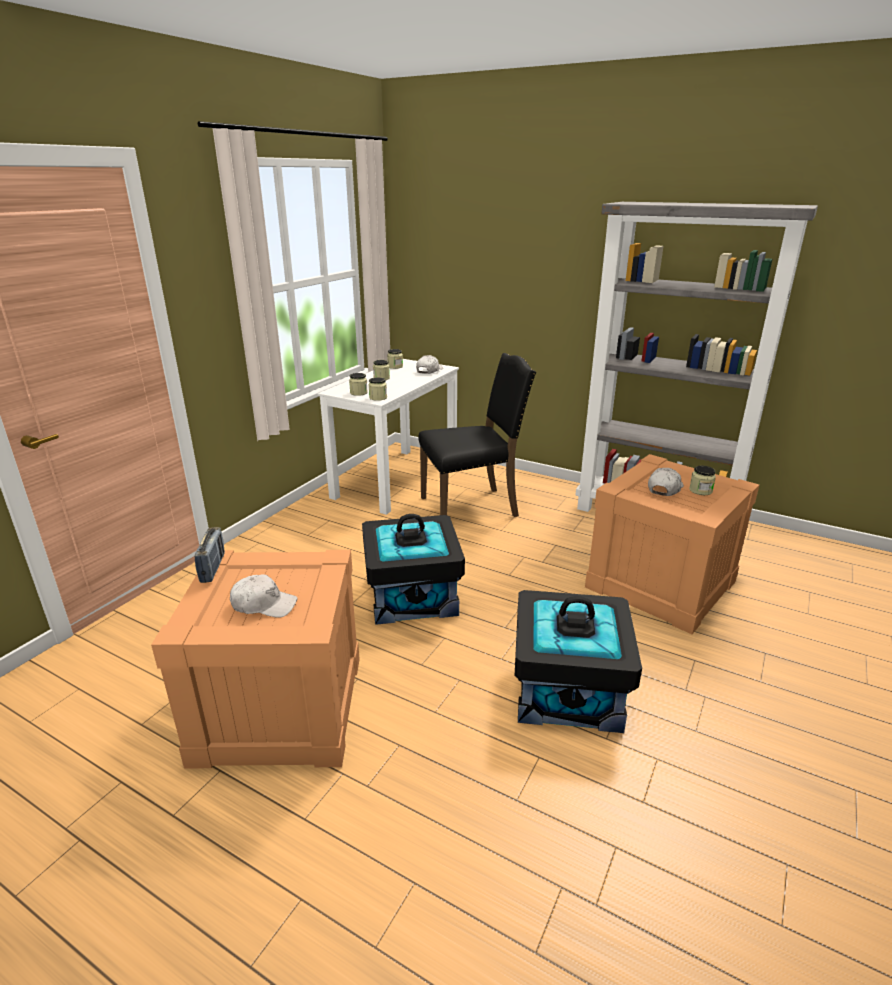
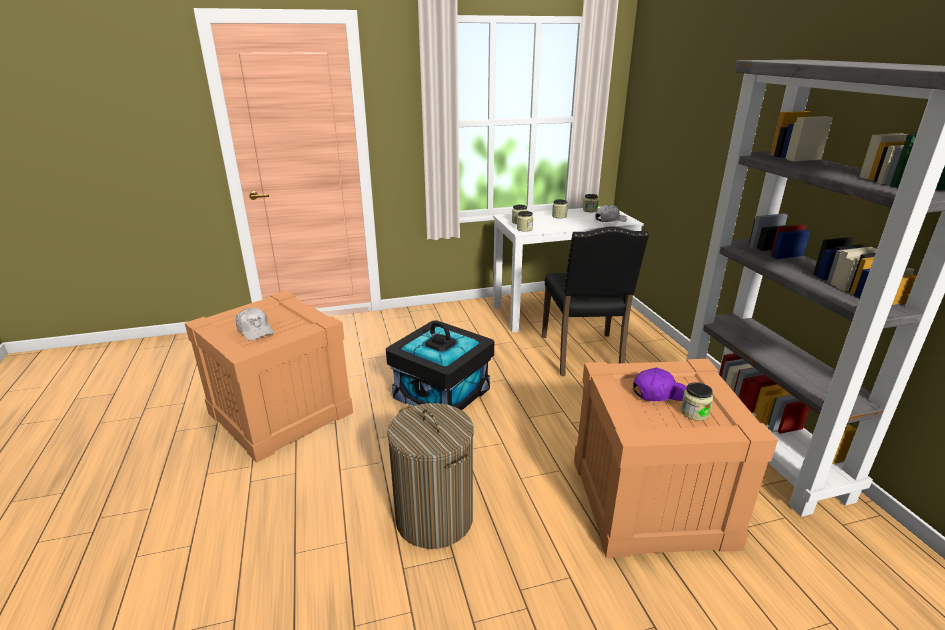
camera: 45 degrees right, 0 degrees up
radio [194,527,225,583] -> none
black chair [418,353,536,517] -> black chair turned 60 degrees clockwise [542,227,649,376]
black storage box [515,590,642,733] -> laundry basket [387,403,474,549]
white cap [648,468,684,496] -> purple cap [633,367,687,401]

